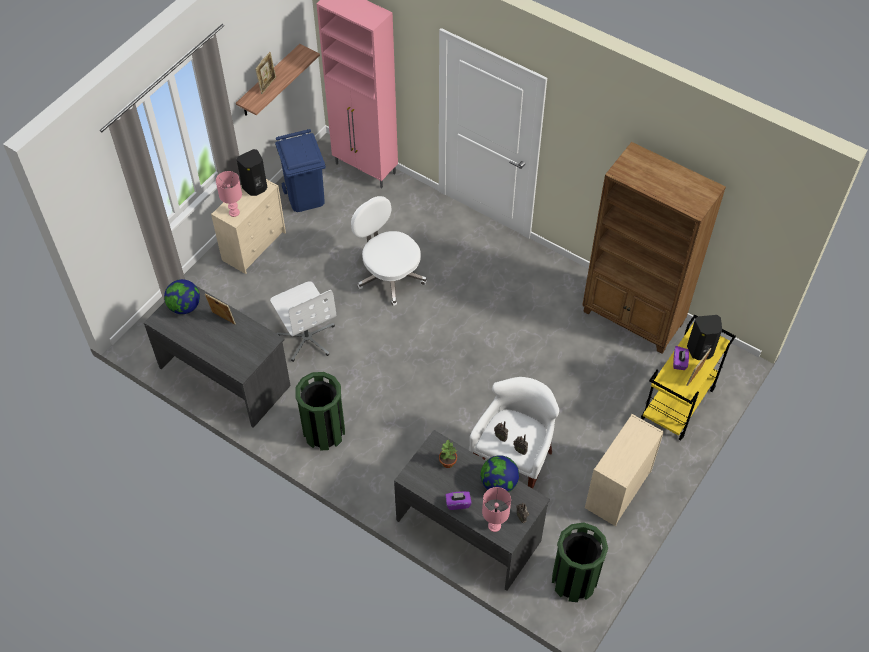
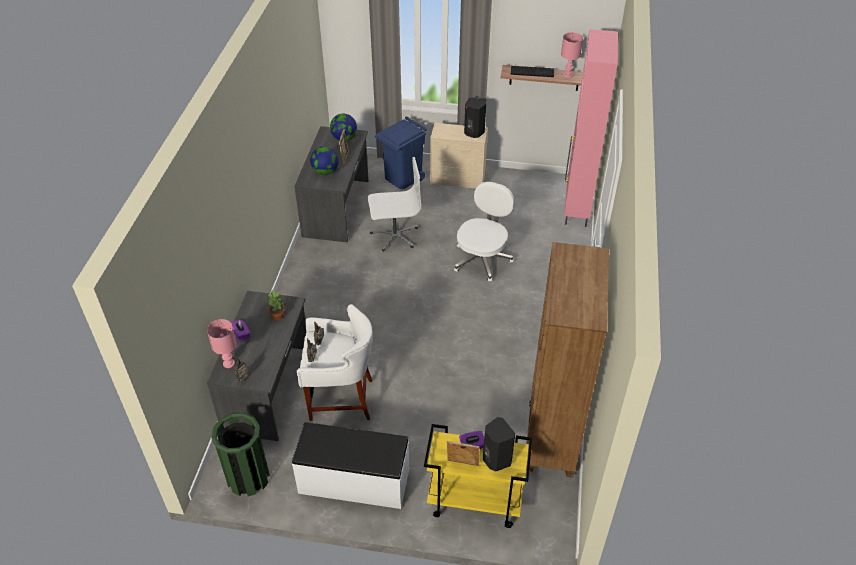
camera: 65 degrees right, 10 degrees down
pink table lamp [216,171,242,217] -> pink table lamp moved to [561,32,583,78]
picture frame [255,52,276,94] -> keyboard [511,66,554,77]
white office chair [270,281,336,362] -> white office chair turned 135 degrees counterclockwise [368,157,421,251]
blue trash can [275,129,326,212] -> blue trash can moved to [375,116,427,189]
green trash can [295,372,345,451] -> none
globe [481,455,519,492] -> globe moved to [310,146,339,175]
beige dresser [585,414,664,526] -> white bench [292,422,409,509]

